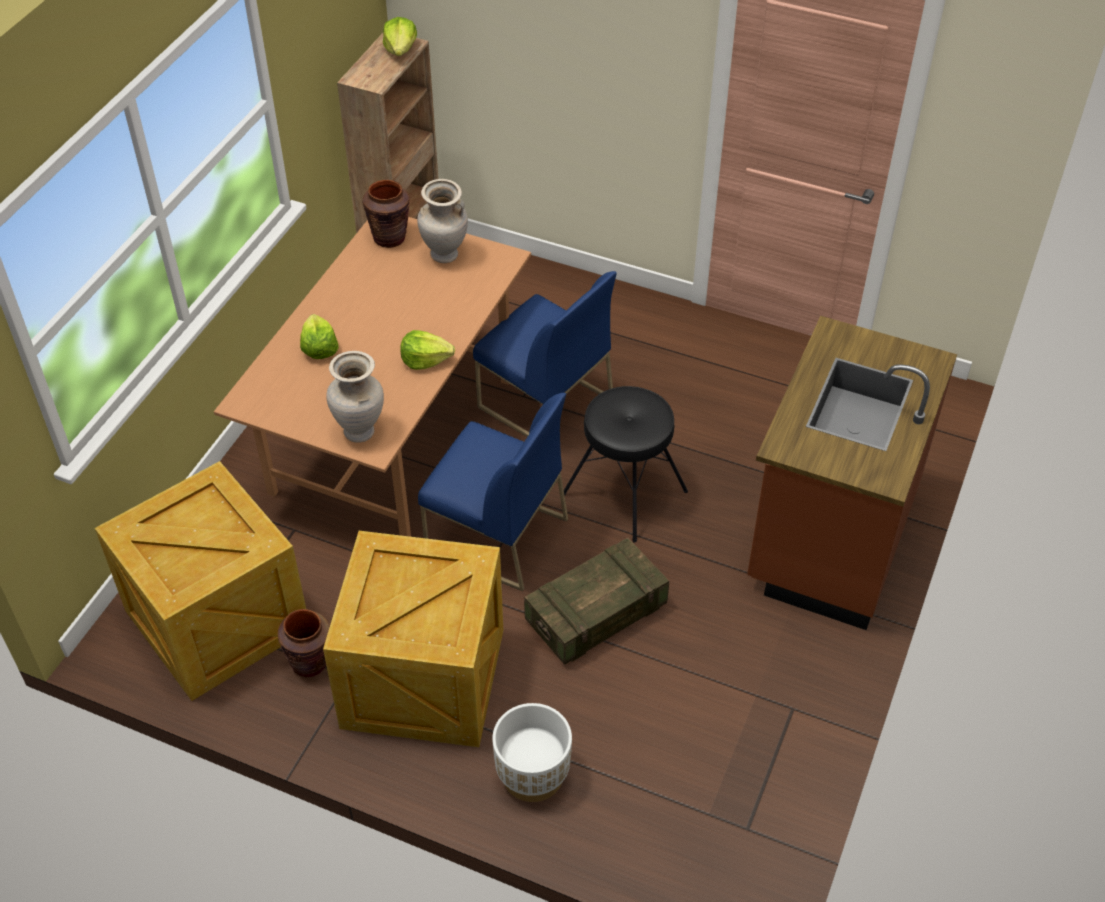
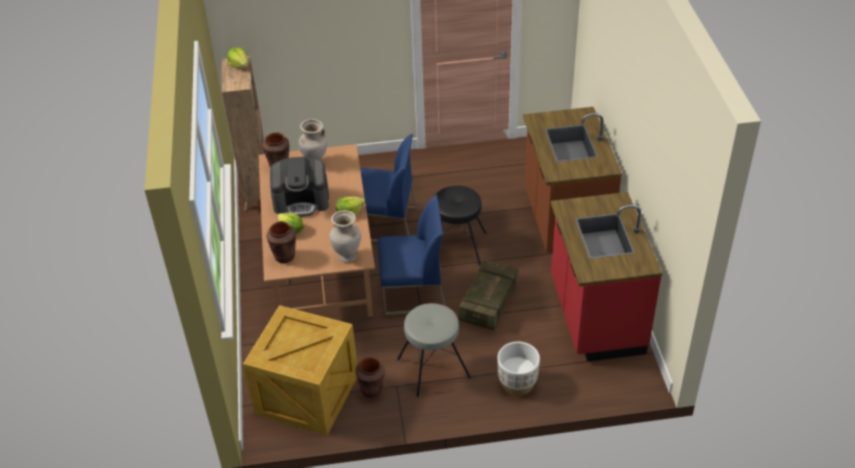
camera: 30 degrees left, 5 degrees down
crate [323,531,503,747] -> grey stool [397,303,471,397]
none -> brown vase [266,221,296,263]
none -> coffee machine [270,157,329,217]
none -> red counter [551,192,662,361]

